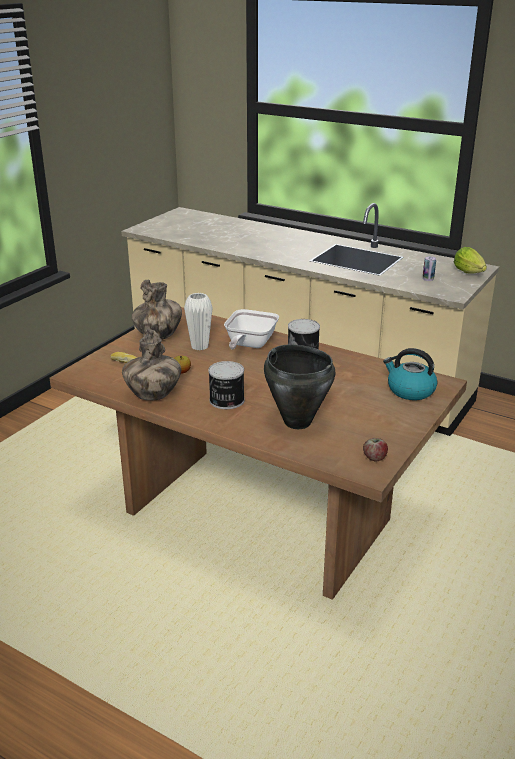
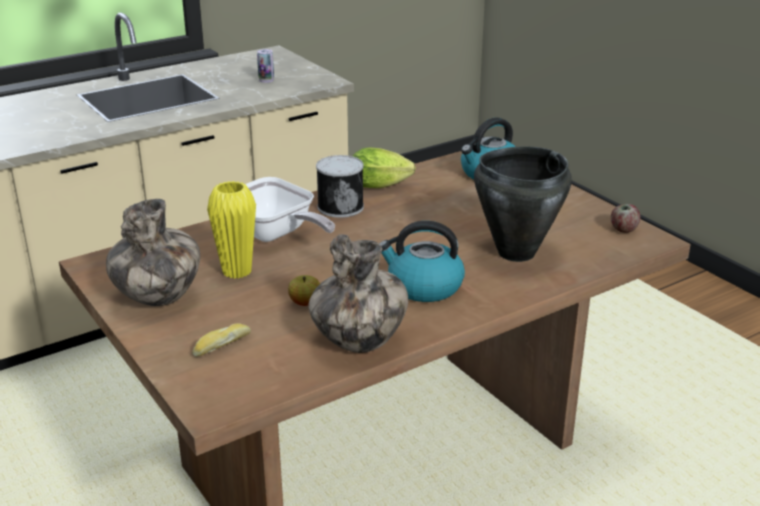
camera: 65 degrees left, 0 degrees up
white vase [184,293,213,351] -> yellow vase [207,181,256,279]
can [208,361,245,409] -> kettle [379,221,465,302]
lettuce [454,247,487,274] -> lettuce moved to [353,147,416,188]

